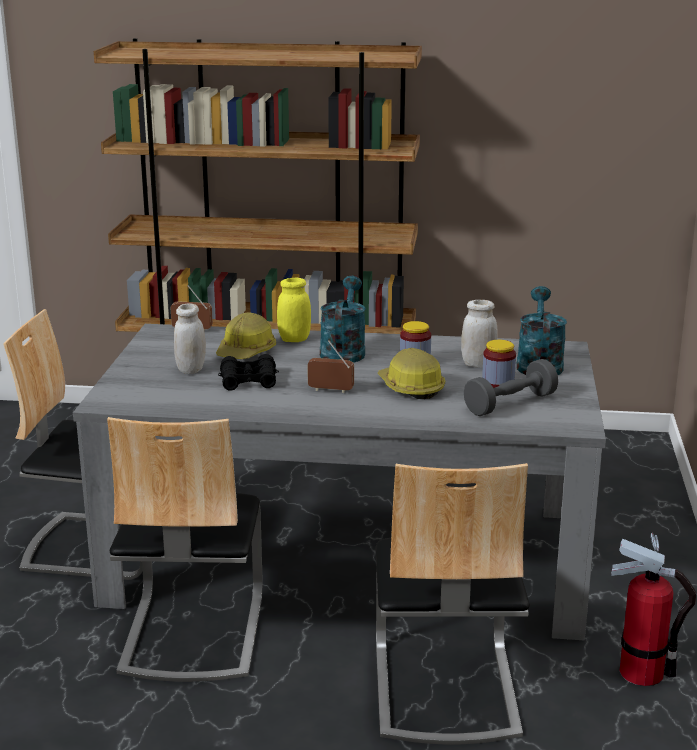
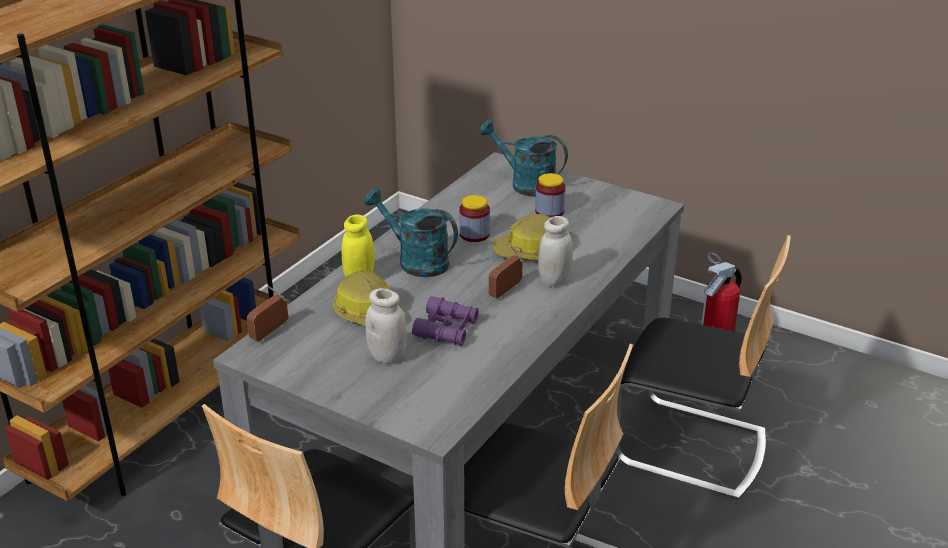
camera: 65 degrees left, 10 degrees up
black binoculars [218,354,279,391] -> purple binoculars [412,296,479,346]
white jar [461,300,497,368] -> white jar moved to [538,216,573,287]
grey dumbbell [464,359,558,416] -> none

